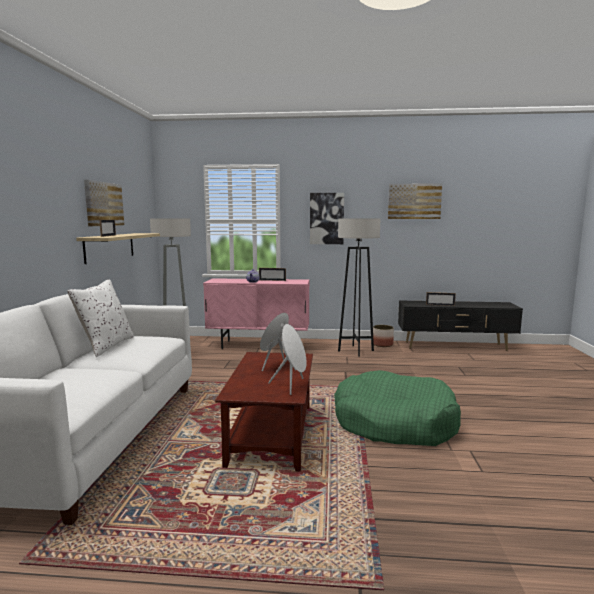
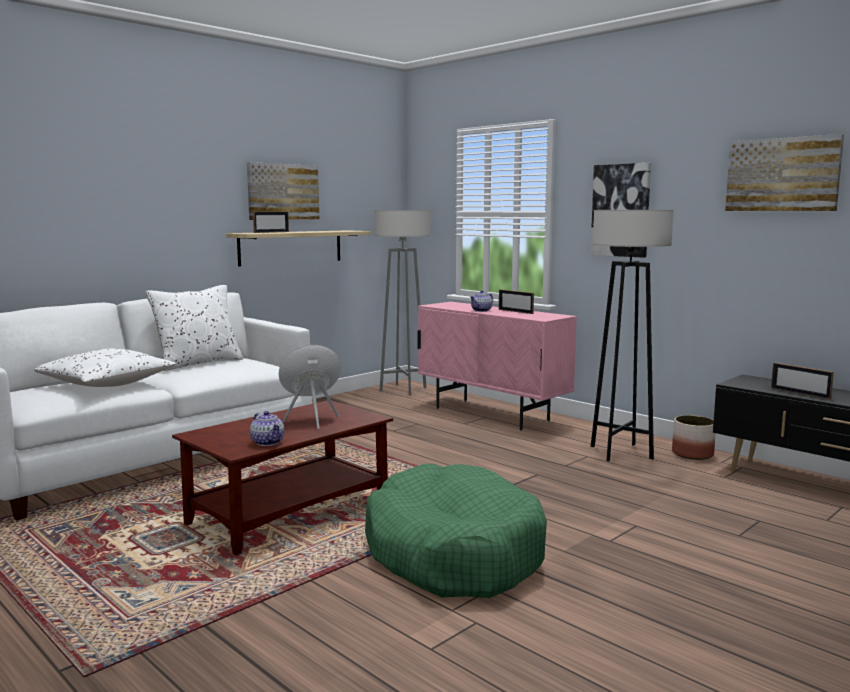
camera: 40 degrees right, 0 degrees up
white speaker [268,324,307,395] -> teapot [250,411,284,446]
none -> white pillow [34,349,176,387]

